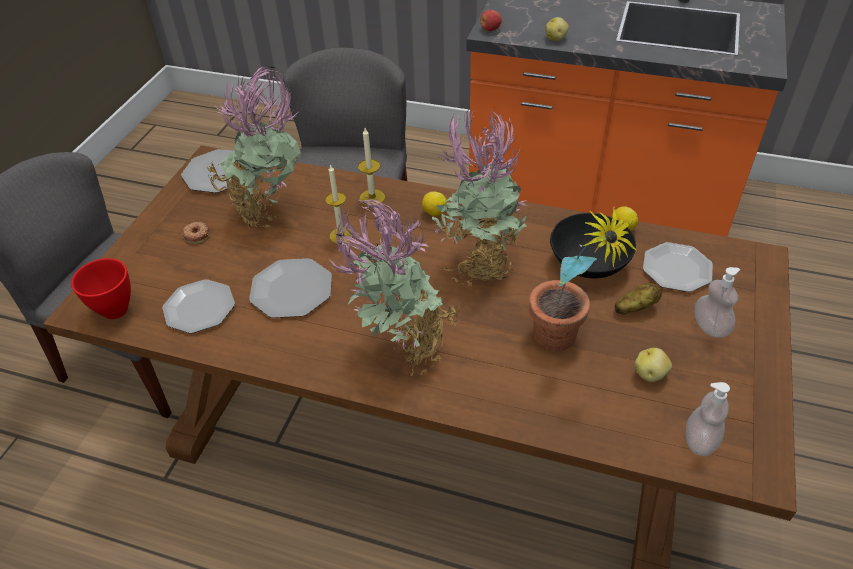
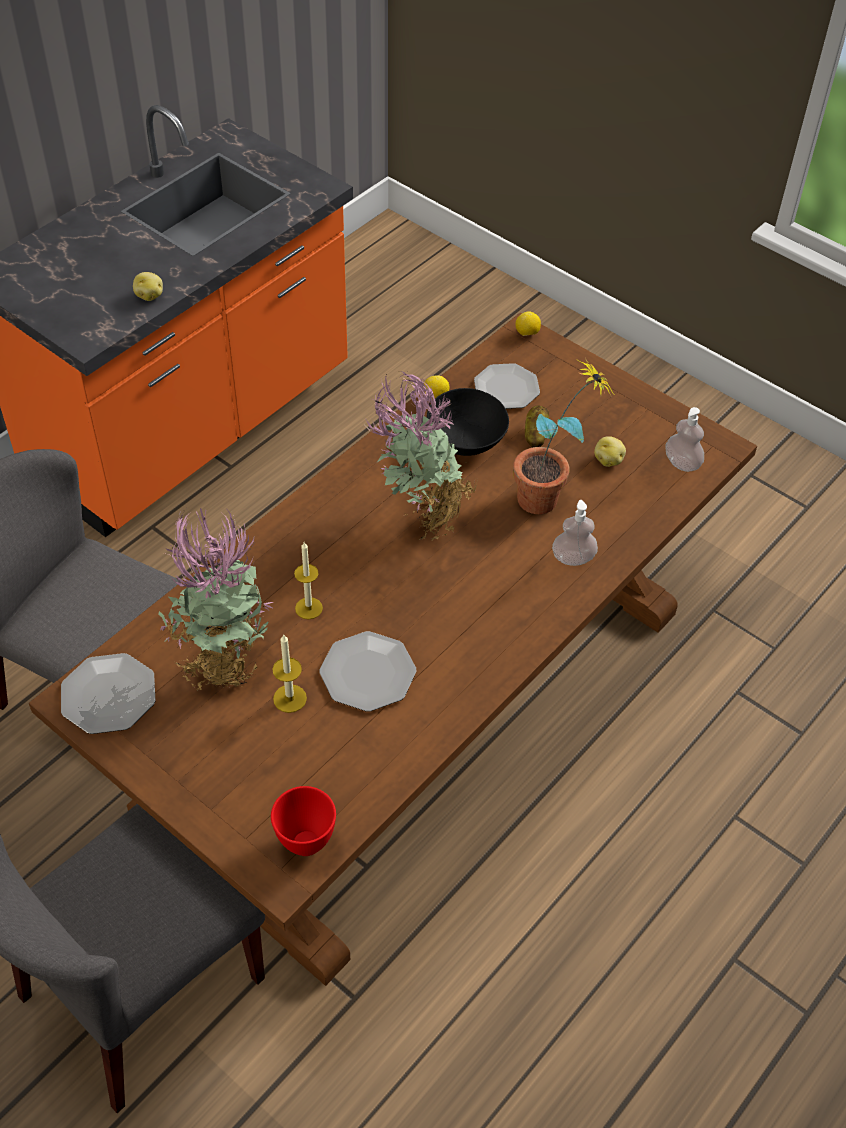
camera: 70 degrees left, 5 degrees up
plate [162,279,235,333] -> none
donut [182,222,210,244] -> none
potted plant [328,197,460,378] -> none
candle [358,128,385,206] -> candle moved to [272,635,307,713]
lemon [422,191,447,217] -> lemon moved to [515,311,541,336]
apple [480,10,502,31] -> none
soap dispenser [695,267,740,337] -> soap dispenser moved to [552,500,598,566]

